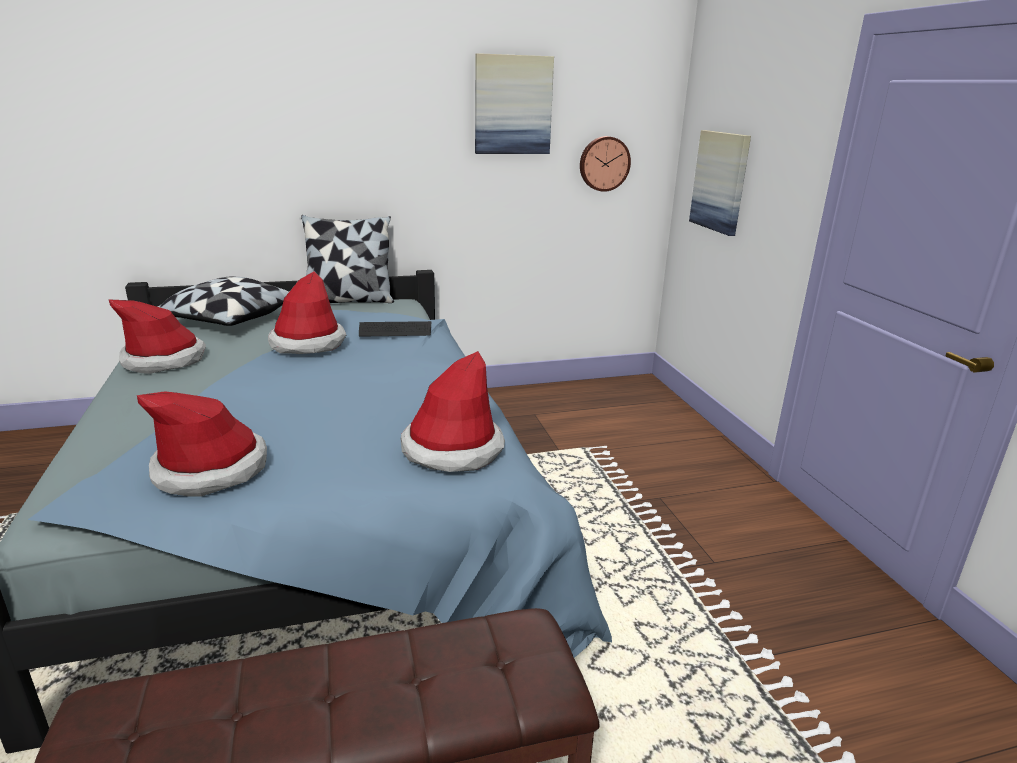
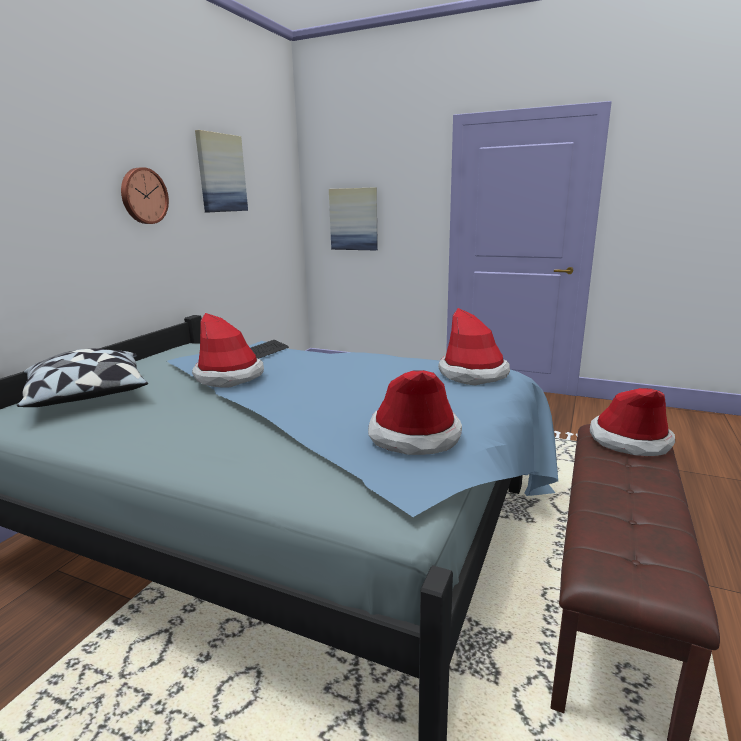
camera: 50 degrees left, 5 degrees down
hat [109,300,206,374] -> hat moved to [590,388,675,456]
pillow [301,215,394,303] -> none
wall clock [580,136,631,192] -> wall clock moved to [121,167,169,224]

